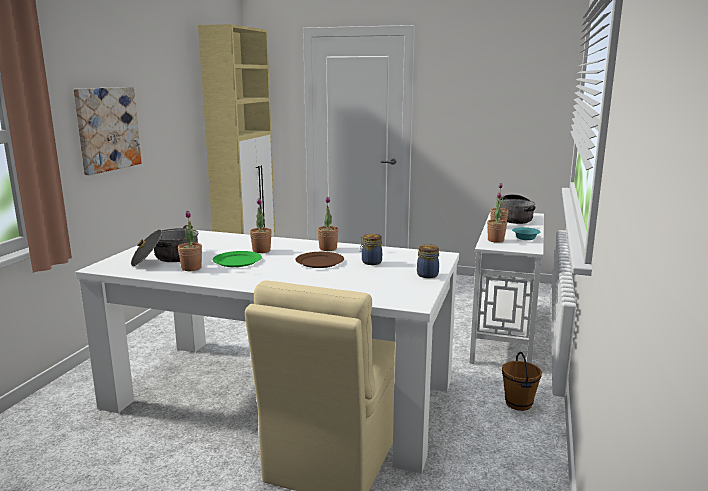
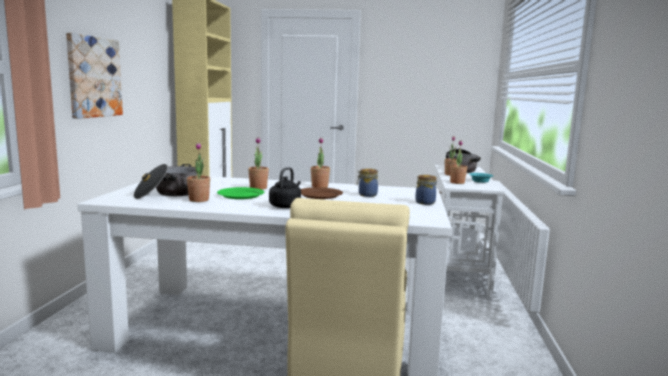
camera: 10 degrees left, 5 degrees down
brown bucket [502,352,542,411] -> none
none -> black kettle [269,167,301,208]

